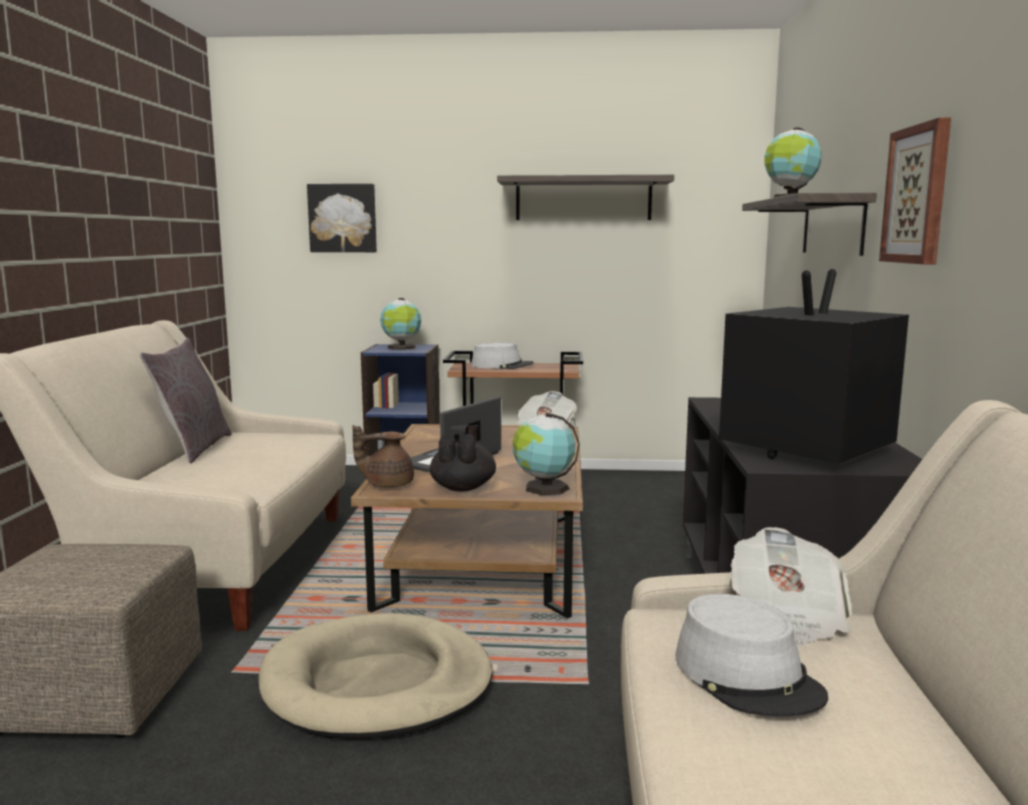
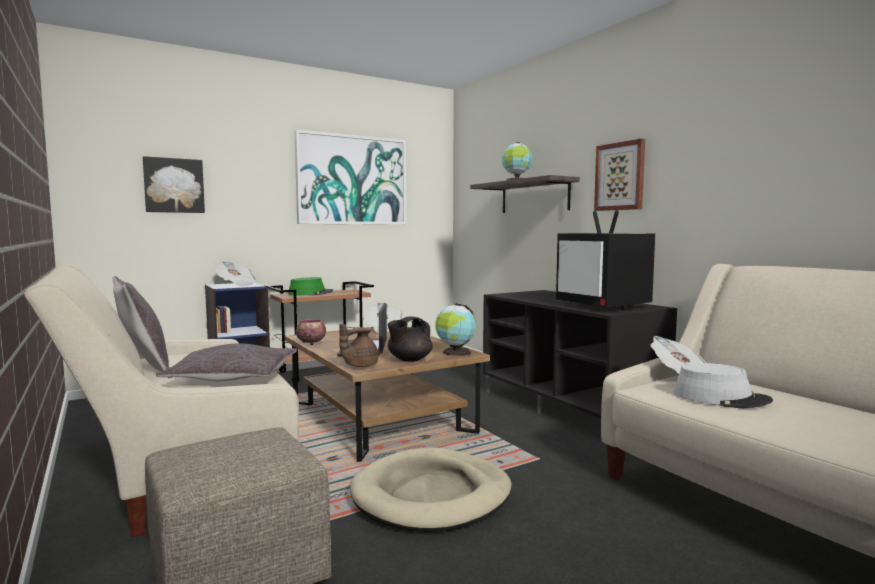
camera: 35 degrees left, 5 degrees down
globe [380,298,421,350] -> newspaper [215,261,257,287]
black teapot [430,425,496,492] -> black teapot turned 105 degrees counterclockwise [388,316,432,362]
grey hat [471,343,534,369] -> green hat [288,277,333,295]
shelf [497,175,674,220] -> picture [294,129,406,225]
television [719,269,909,464] -> television turned 45 degrees counterclockwise [556,210,655,310]
none -> grey pillow [156,343,297,381]
none -> bowl [296,319,326,345]

